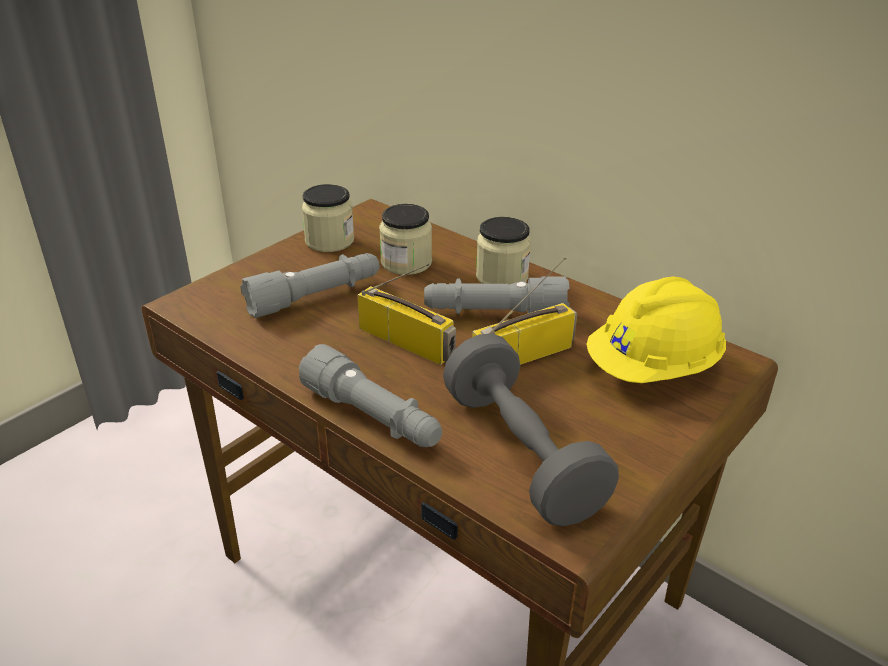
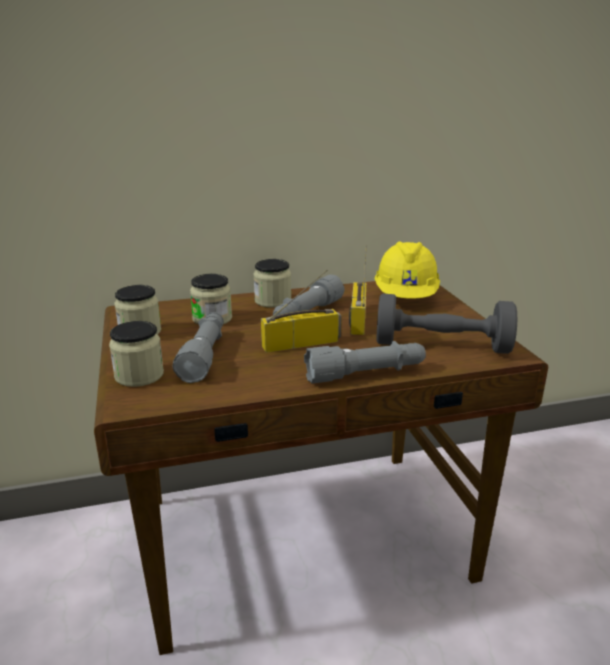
camera: 55 degrees left, 10 degrees down
none -> jar [109,321,164,387]

